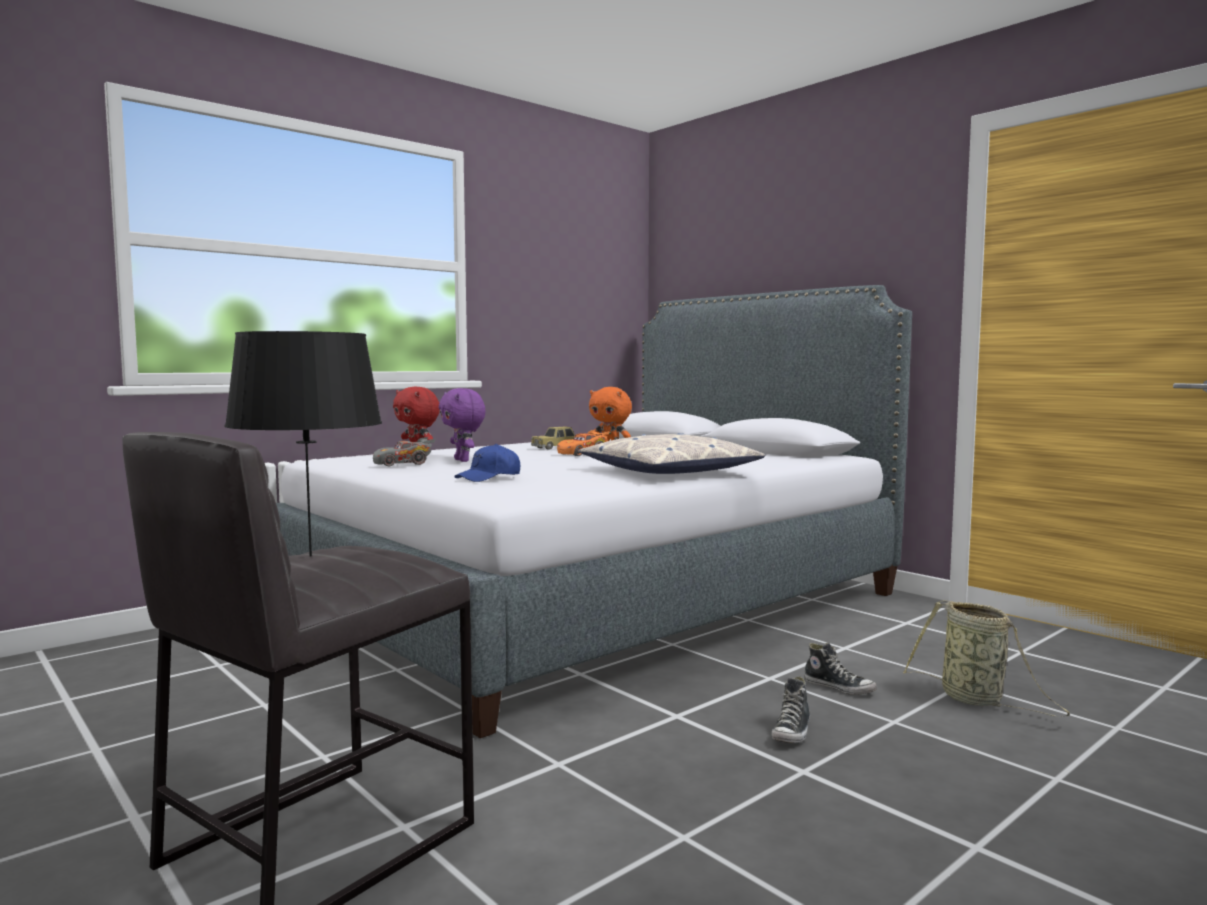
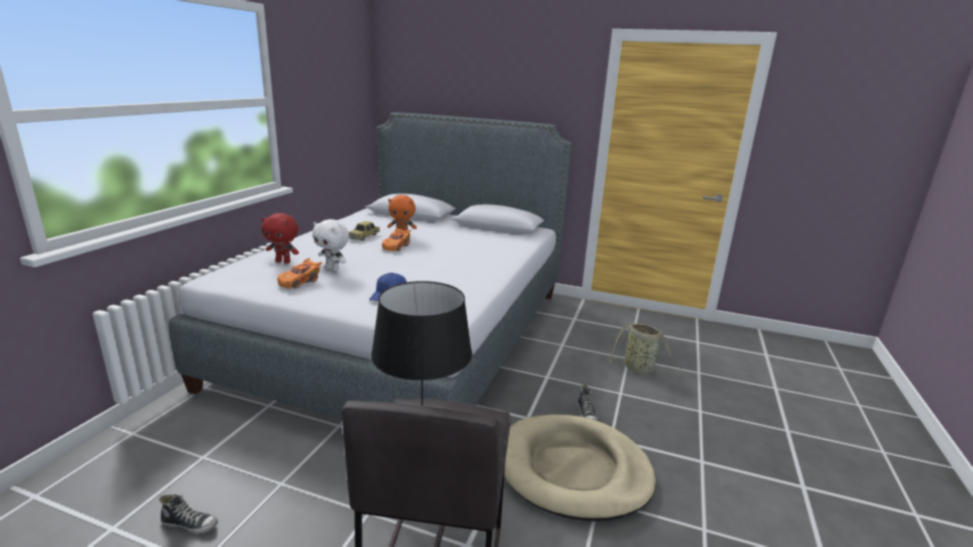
camera: 30 degrees left, 15 degrees up
grey toy car [373,437,435,467] -> orange toy car [277,258,322,289]
purple plush toy [439,388,486,462] -> white plush toy [312,219,349,271]
pillow [579,433,765,474] -> none
shoe [804,642,877,695] -> shoe moved to [159,494,218,534]
none -> beige dog bed [504,414,656,521]

